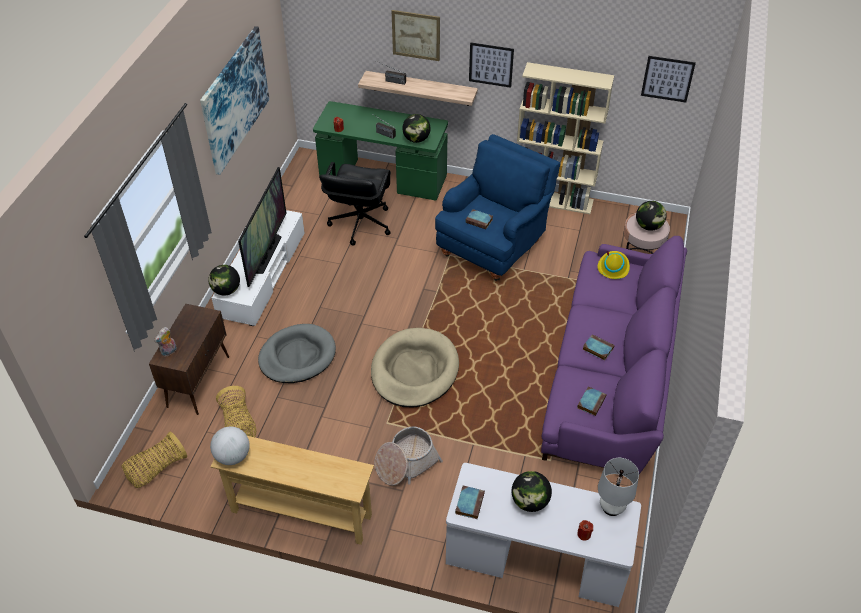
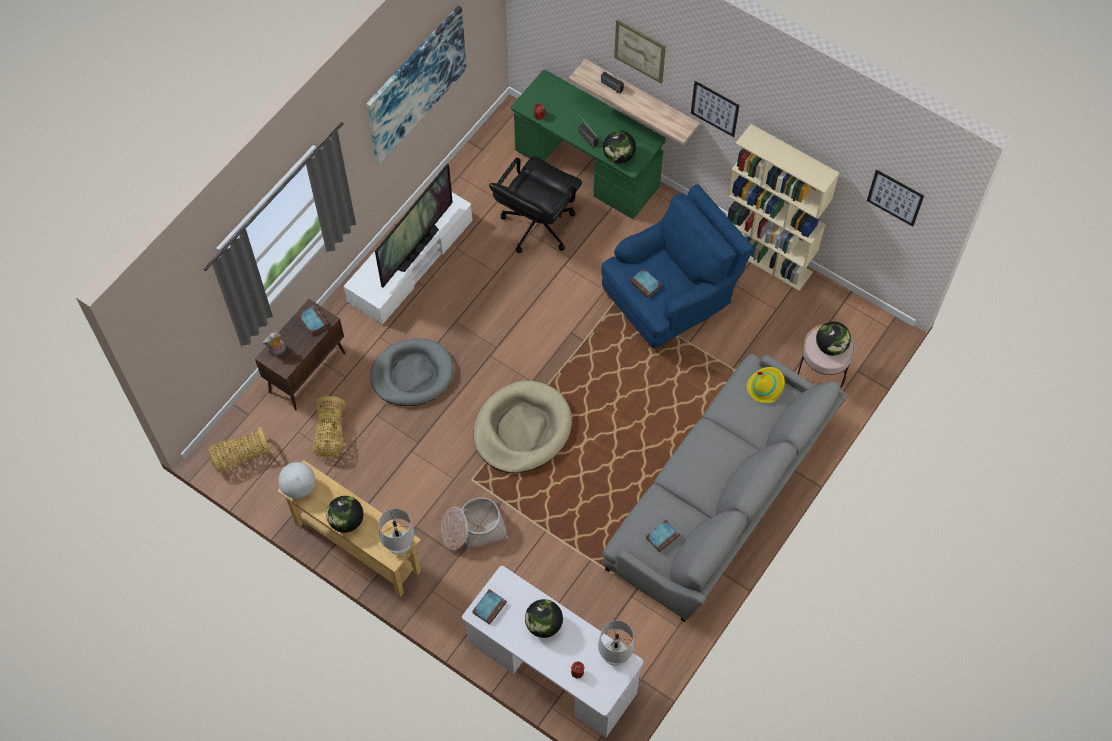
camera: 20 degrees right, 15 degrees up
globe [208,265,240,296] -> globe moved to [326,496,363,533]
purple sofa [541,236,687,474] -> grey sofa [602,354,848,622]
book [583,334,615,360] -> book moved to [298,305,329,336]
none -> white table lamp [379,509,414,555]

